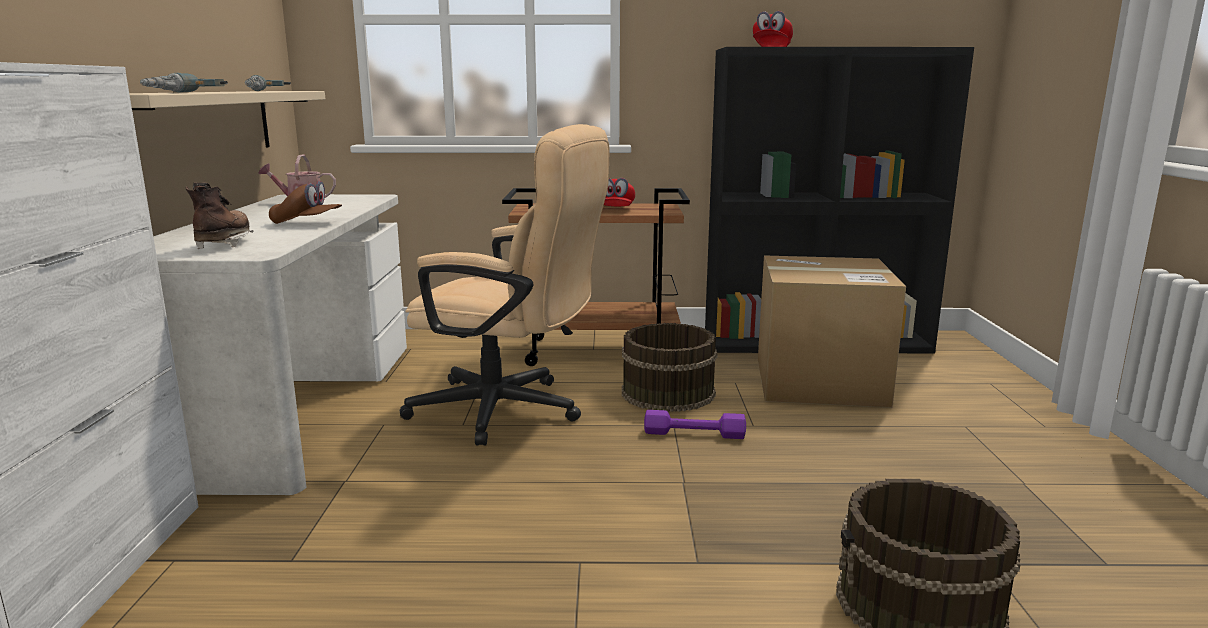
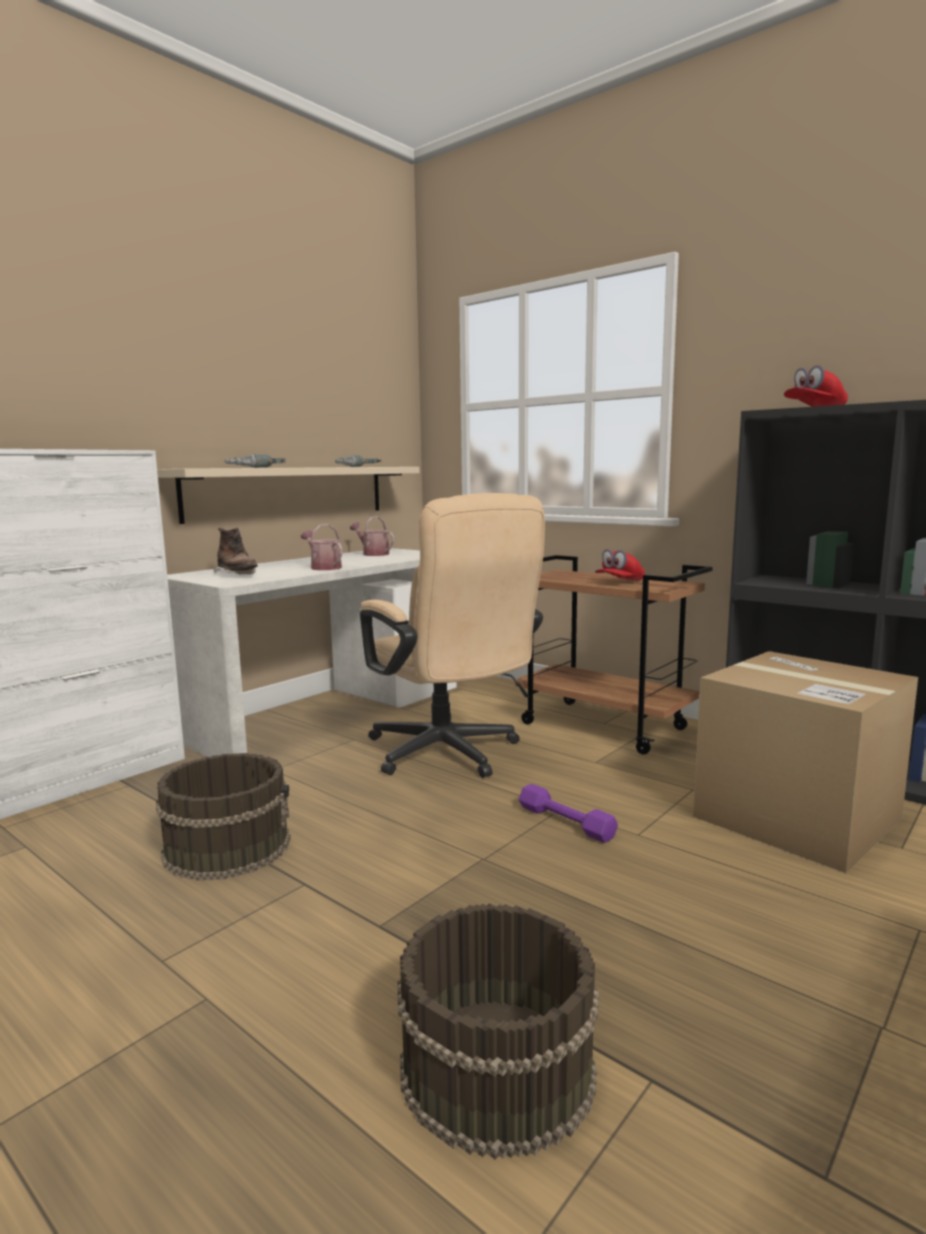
camera: 40 degrees right, 5 degrees down
brown boot [185,182,253,249] -> brown boot turned 105 degrees clockwise [214,528,258,575]
brown cap [269,181,342,224] -> watering can [301,524,342,570]
brown bucket [622,323,718,412] -> brown bucket moved to [156,753,291,881]

